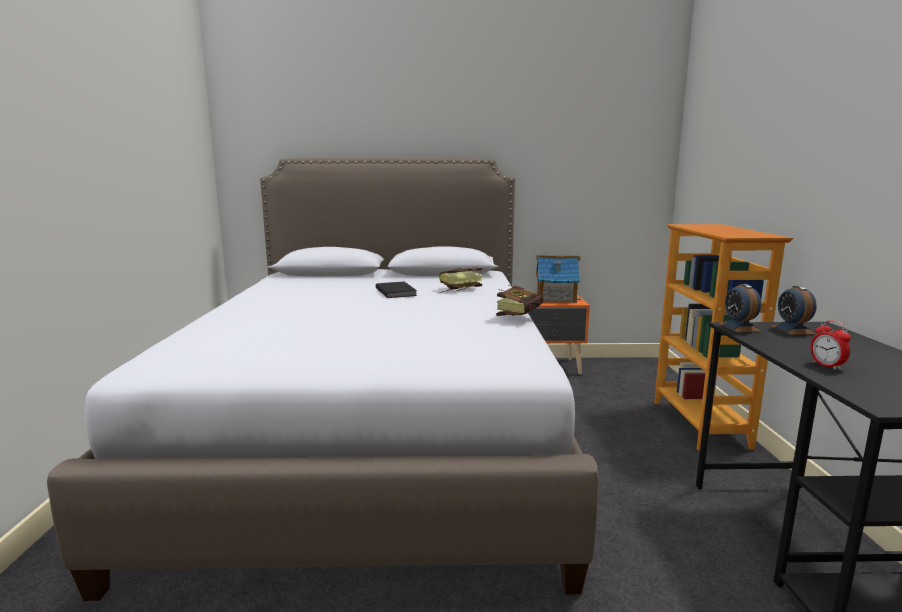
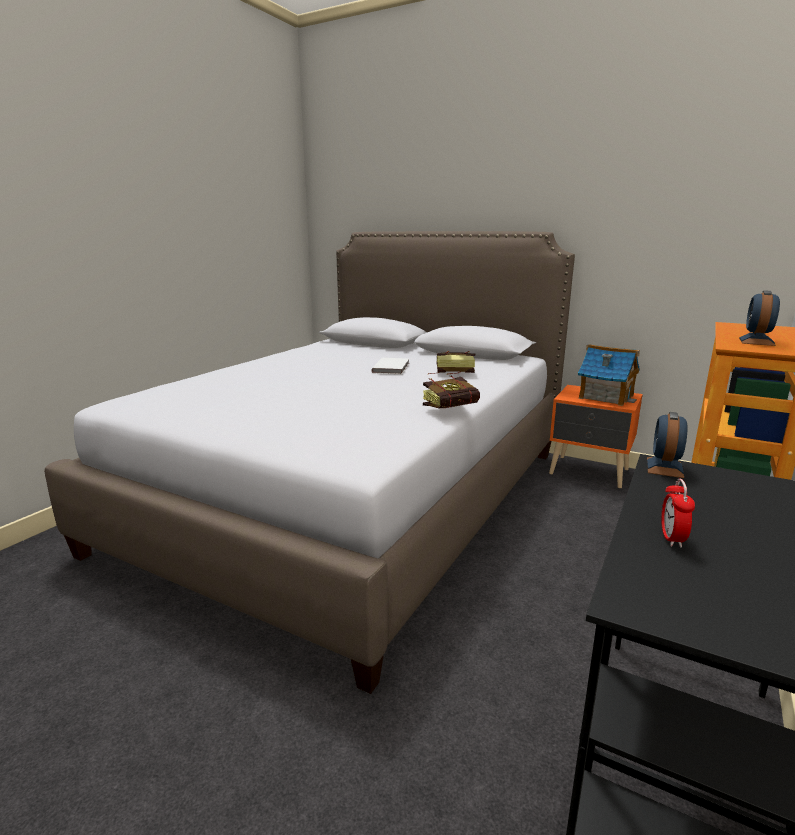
camera: 30 degrees right, 5 degrees up
black book [376,282,417,298] -> white book [371,358,409,374]
alarm clock [772,286,817,335] -> alarm clock moved to [739,291,780,346]

